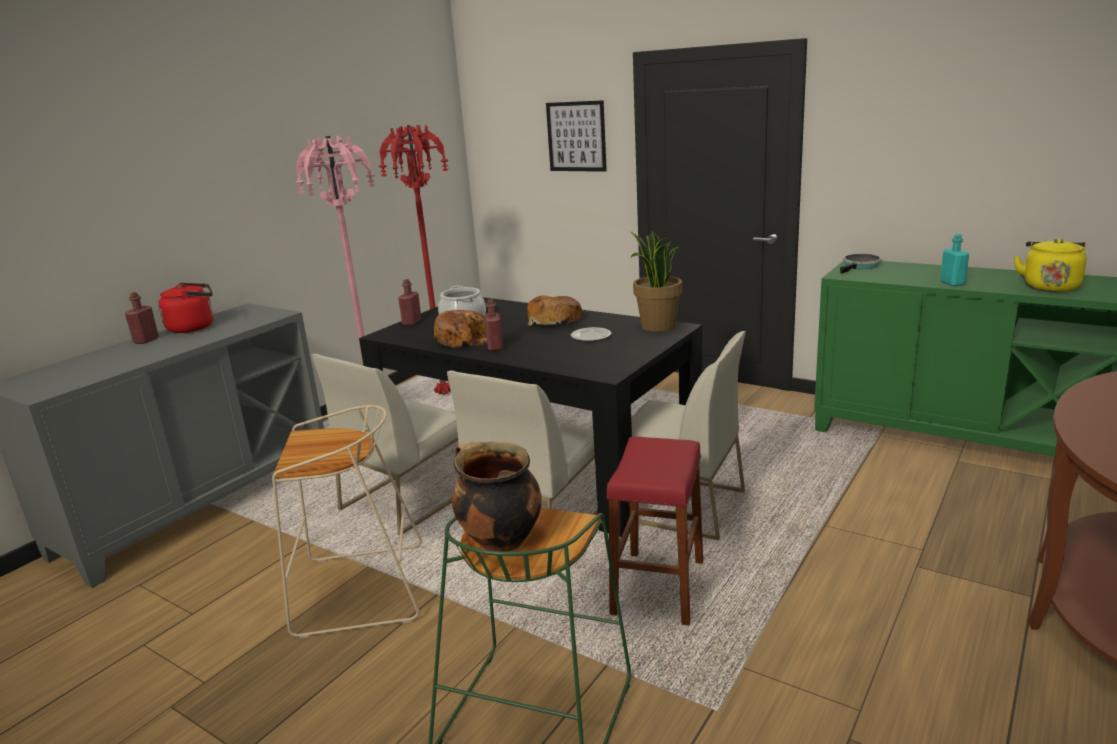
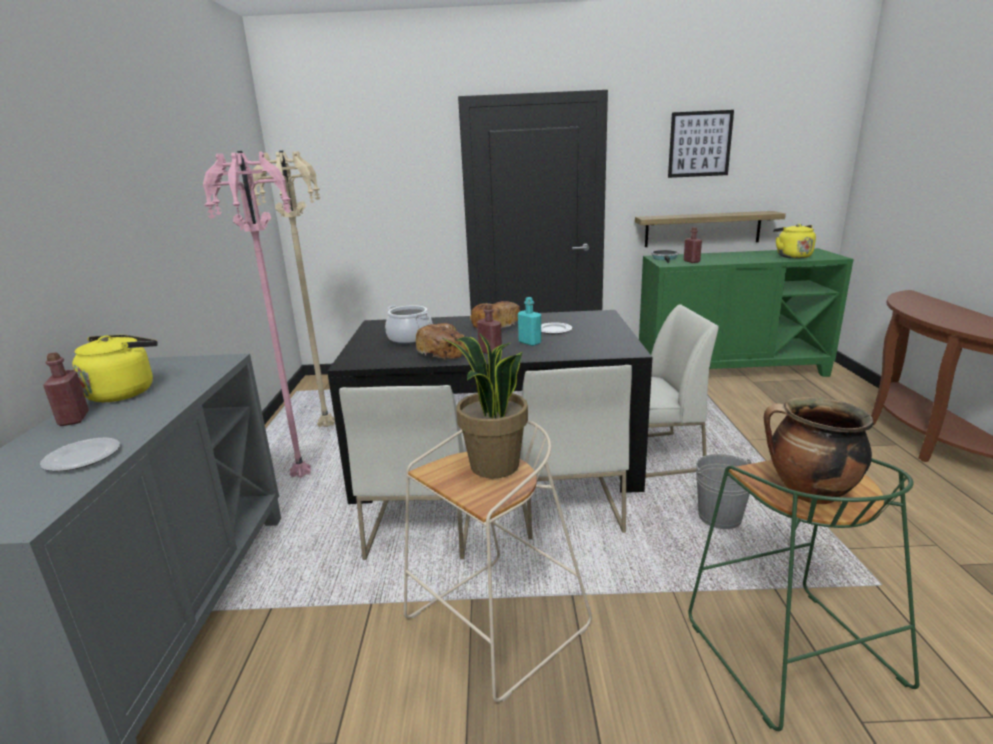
camera: 35 degrees left, 0 degrees up
red kettle [158,283,213,333] -> yellow kettle [72,335,158,402]
red floor lamp [379,125,451,395] -> beige floor lamp [252,151,335,428]
red bottle [398,279,422,325] -> red bottle moved to [684,227,702,263]
picture [546,100,607,172] -> picture moved to [668,110,734,178]
red stool [606,437,703,626] -> grey bucket [696,454,751,529]
potted plant [630,231,682,332] -> potted plant moved to [443,333,528,479]
turquoise bottle [940,234,969,286] -> turquoise bottle moved to [518,297,541,346]
none -> plate [40,438,120,472]
none -> shelf [635,211,786,247]

